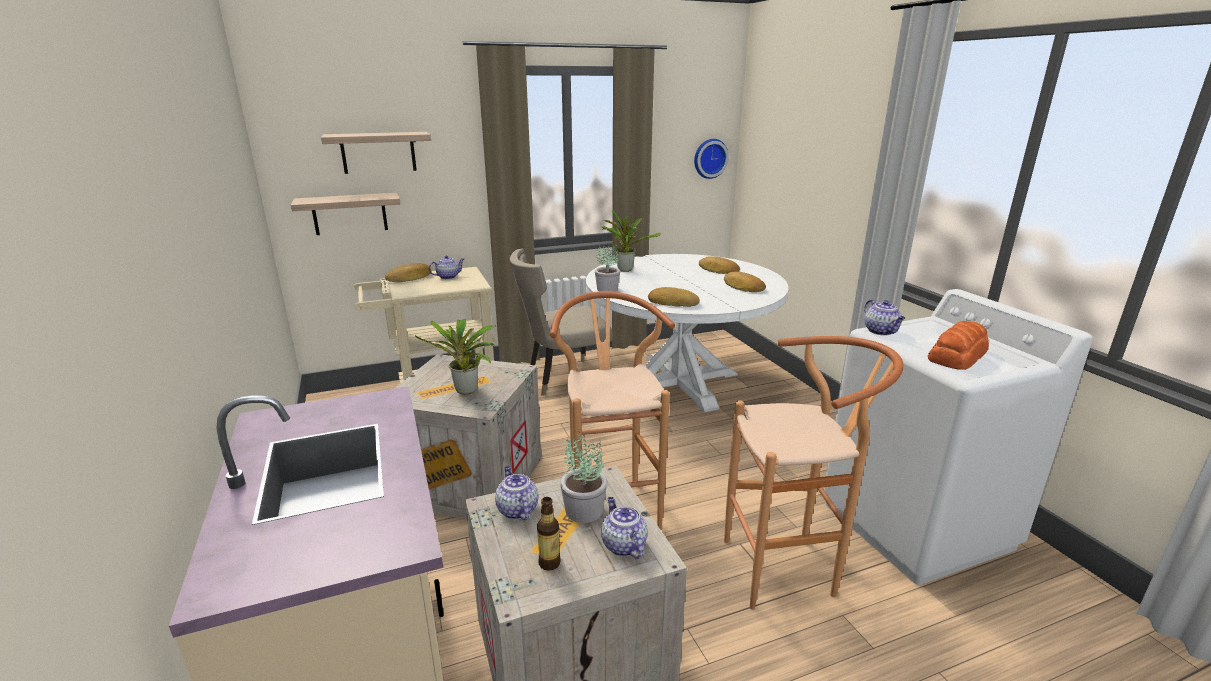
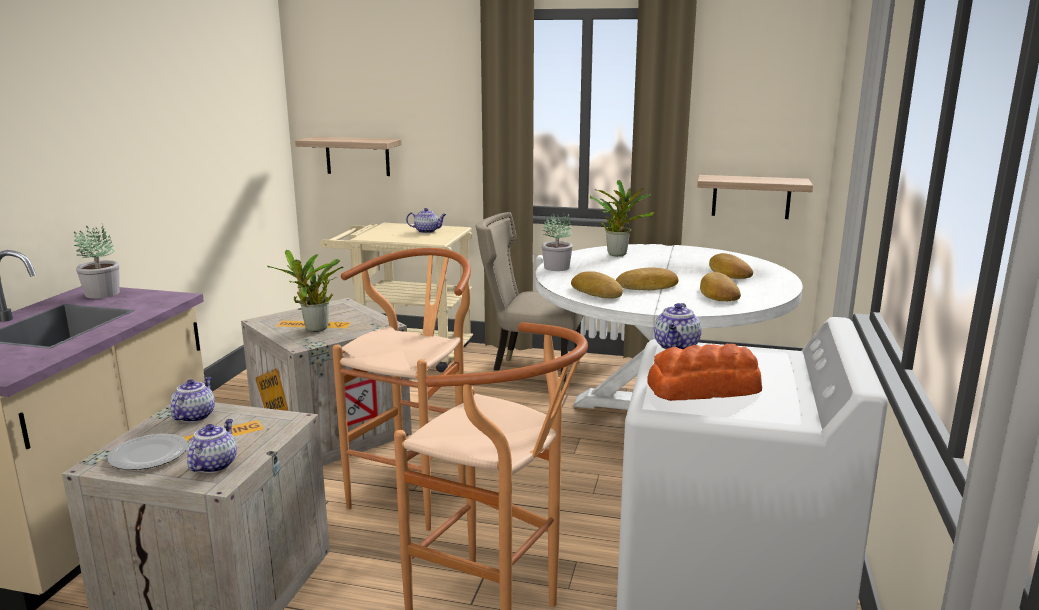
camera: 35 degrees right, 5 degrees down
shelf [321,132,431,174] -> shelf moved to [697,175,813,219]
bread [385,263,431,282] -> bread moved to [616,267,679,290]
bottle [537,497,561,571] -> plate [107,434,188,470]
potted plant [560,430,607,523] -> potted plant moved to [74,226,120,299]
wall clock [694,139,729,179] -> none

